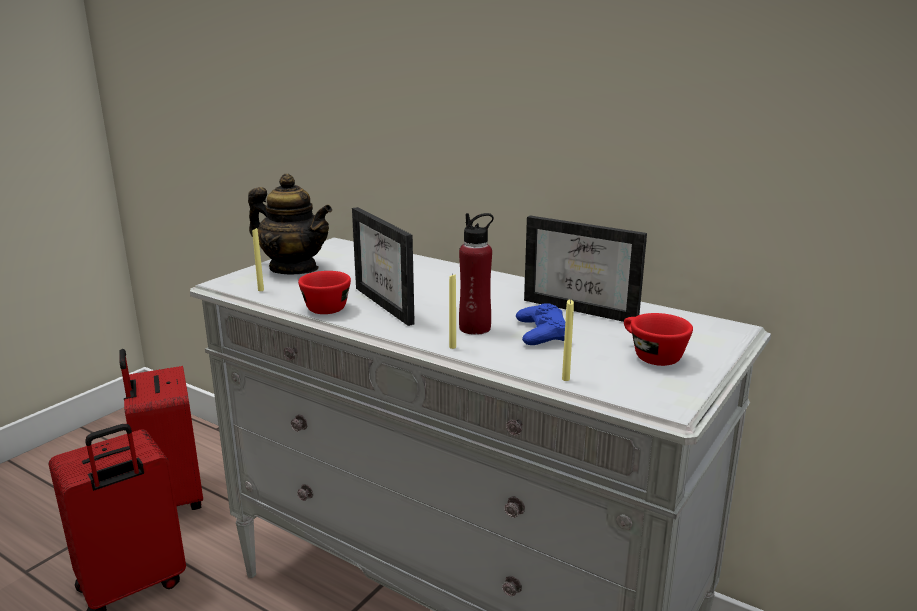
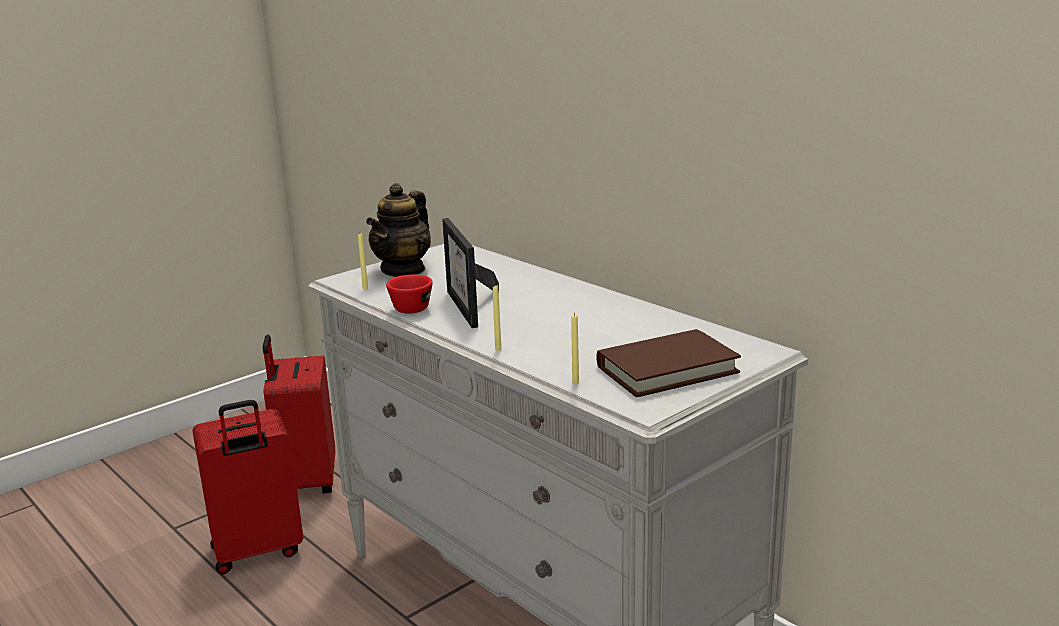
camera: 15 degrees right, 0 degrees up
teapot [248,174,332,274] -> teapot turned 75 degrees clockwise [366,183,431,277]
red bottle [459,213,494,335] -> none
blue game controller [516,303,565,345] -> none
picture frame [524,216,647,322] -> none
red cup [624,313,693,366] -> brown book [596,329,741,397]

